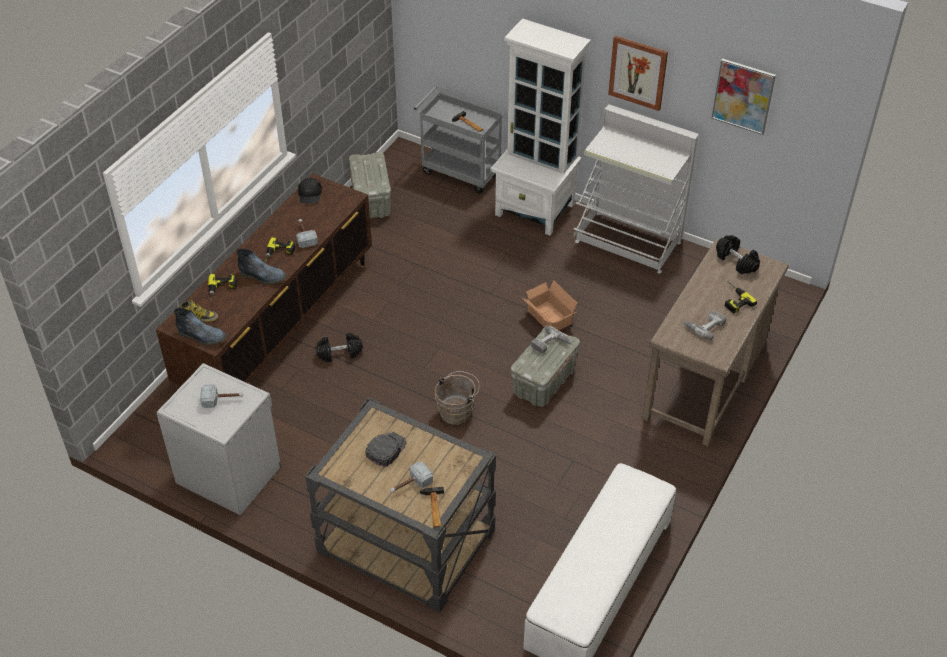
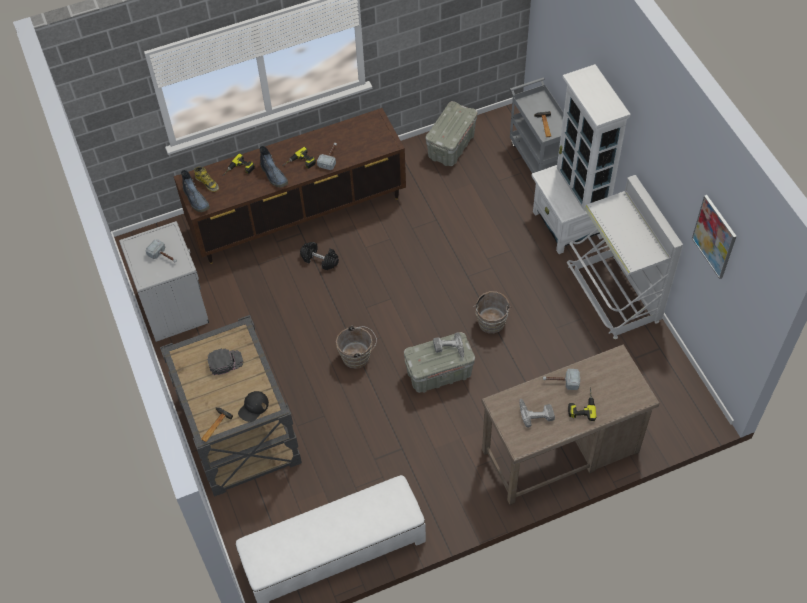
camera: 40 degrees right, 10 degrees up
black cap [298,178,322,204] -> black cap moved to [238,391,269,422]
hammer [390,461,433,493] -> hammer moved to [543,369,580,390]
cardboard box [522,280,577,330] -> brown bucket [473,291,511,334]
picture [608,36,668,111] -> none
black dumbbell [716,235,760,274] -> none

